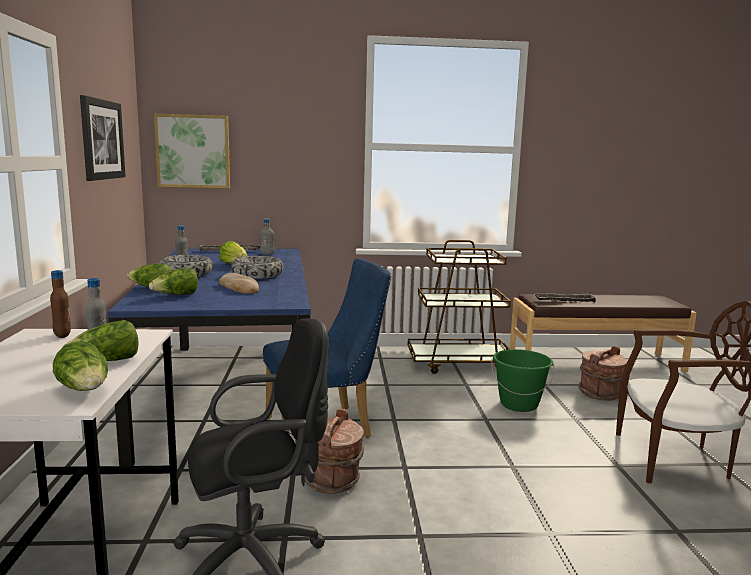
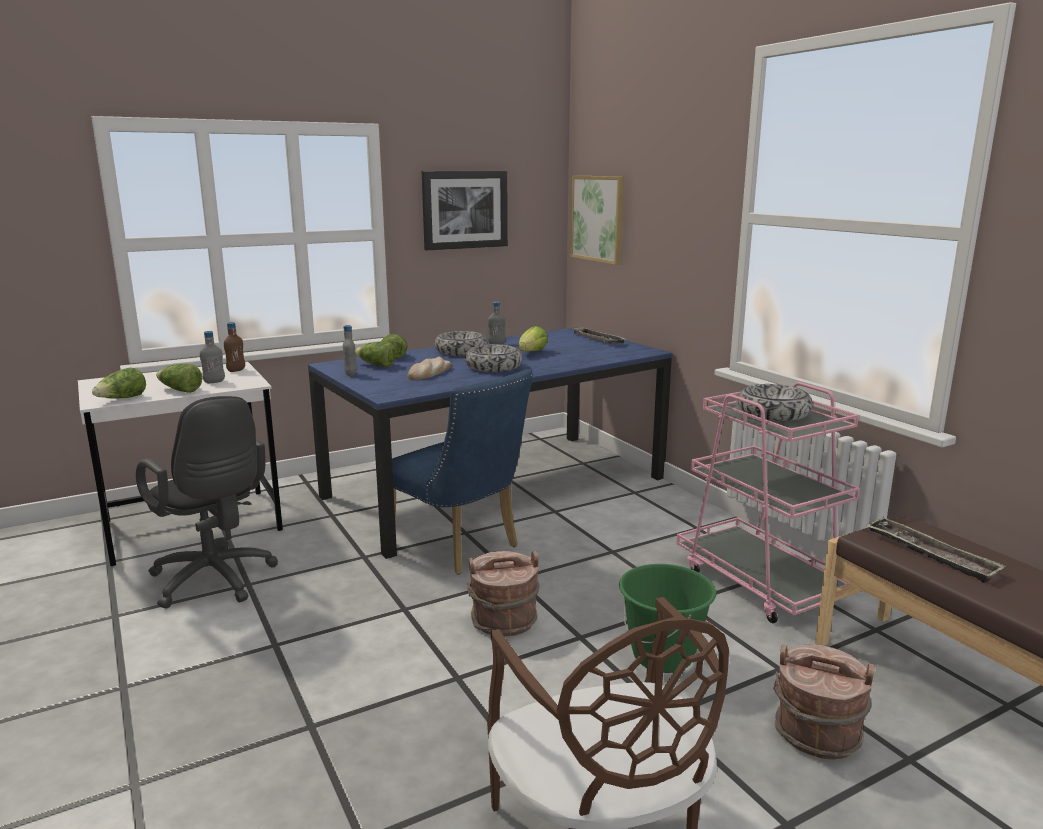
camera: 65 degrees right, 5 degrees up
grey bottle [260,219,274,255] -> grey bottle moved to [343,325,357,376]
brown bucket [304,408,364,494] -> brown bucket moved to [467,551,540,637]
brown cart [408,240,511,374] -> pink cart [676,382,860,623]
none -> bowl [738,384,813,421]

